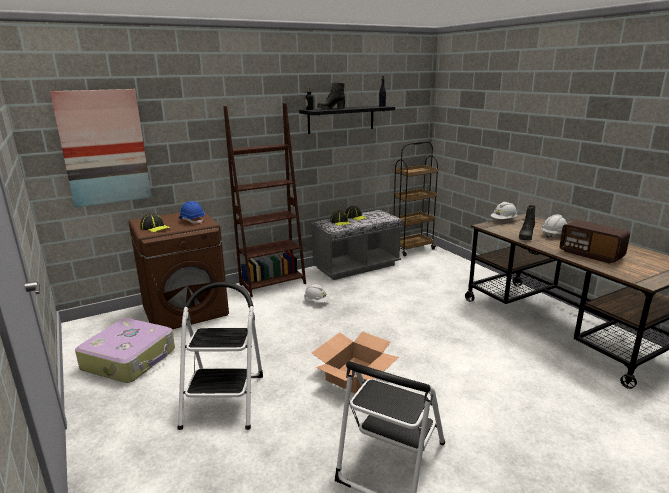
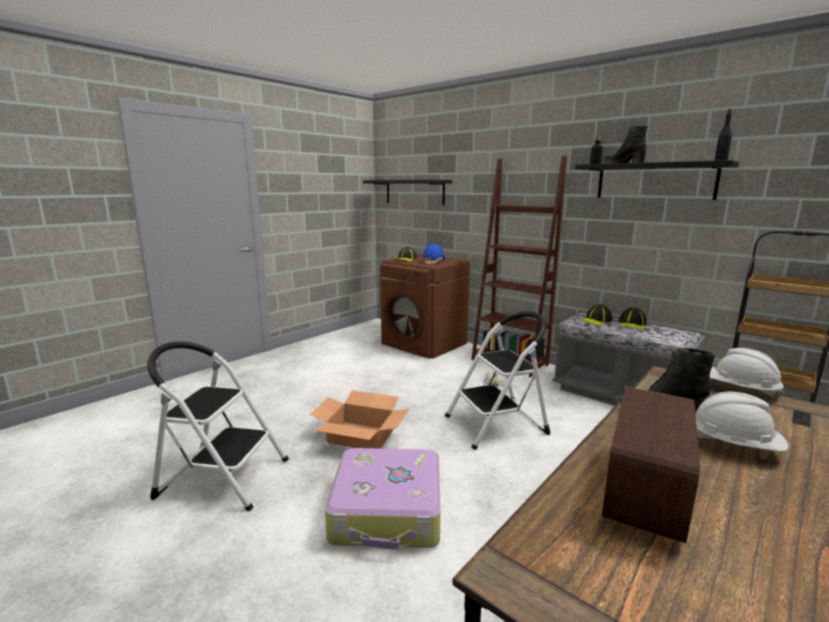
camera: 70 degrees right, 5 degrees down
picture [50,89,152,207] -> black shelf [363,180,452,205]
suitcase [75,318,175,383] -> suitcase moved to [325,448,441,550]
step ladder [178,282,263,430] -> step ladder moved to [445,311,550,450]

